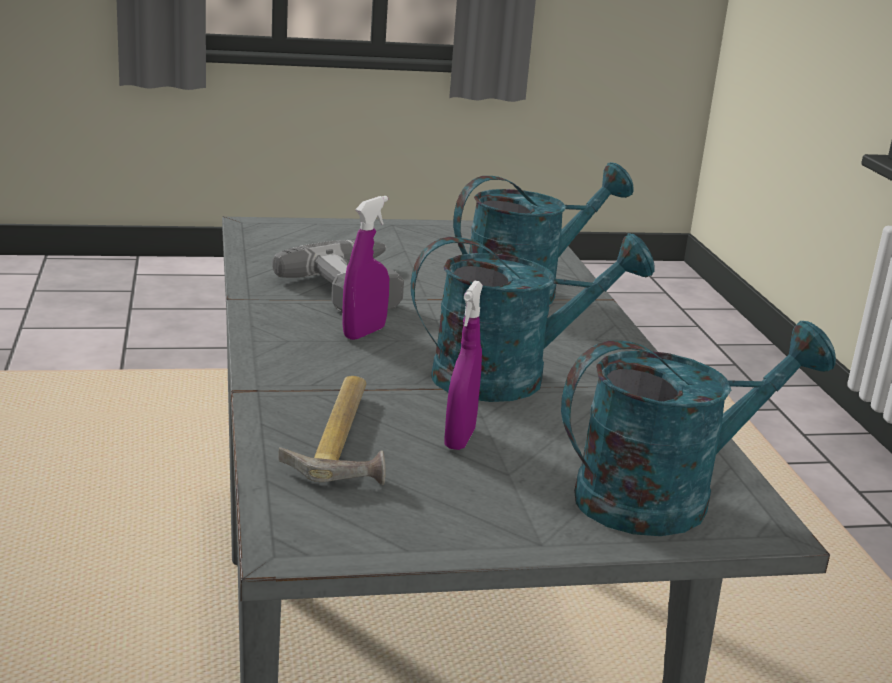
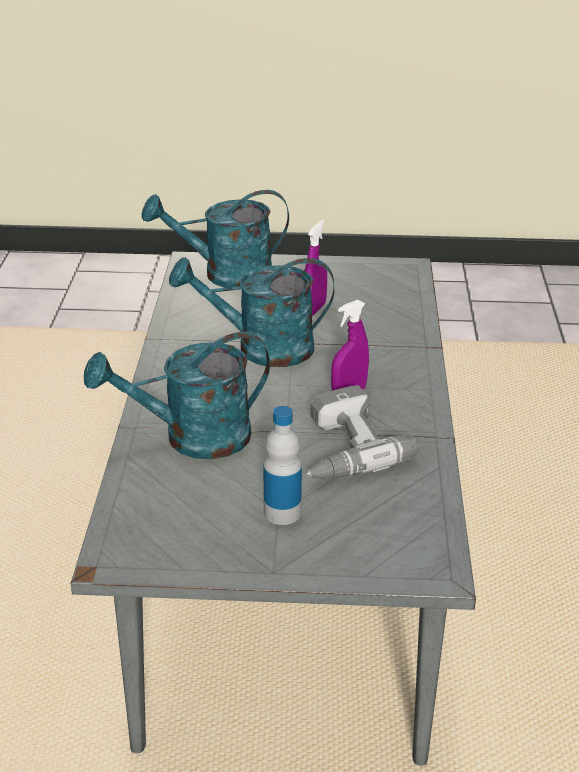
camera: 165 degrees left, 10 degrees up
hammer [279,376,385,485] -> none
none -> bottle [263,406,302,525]

